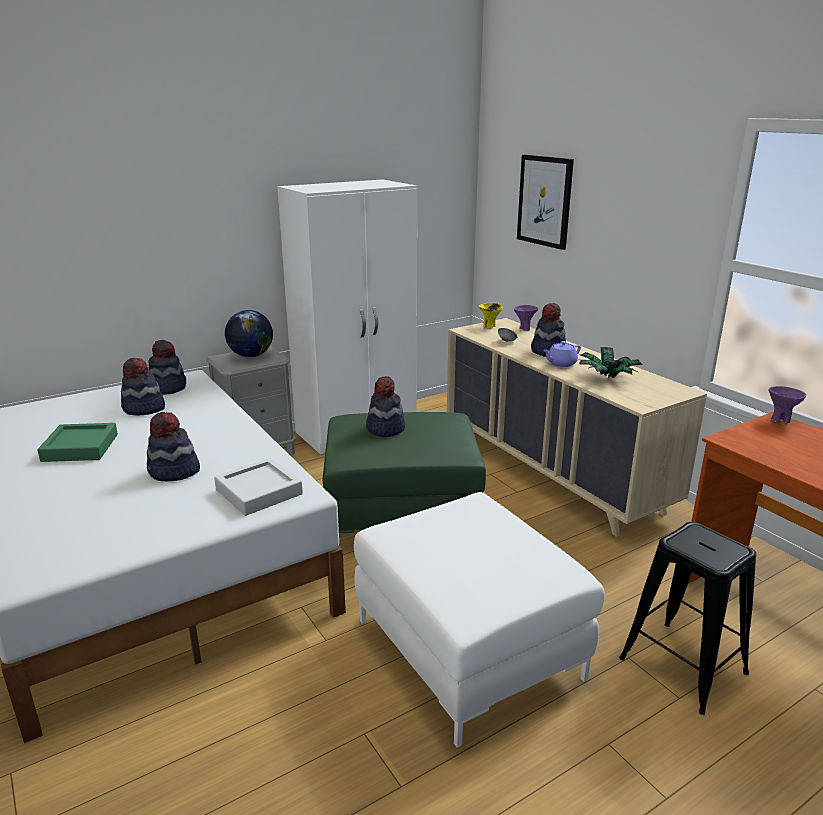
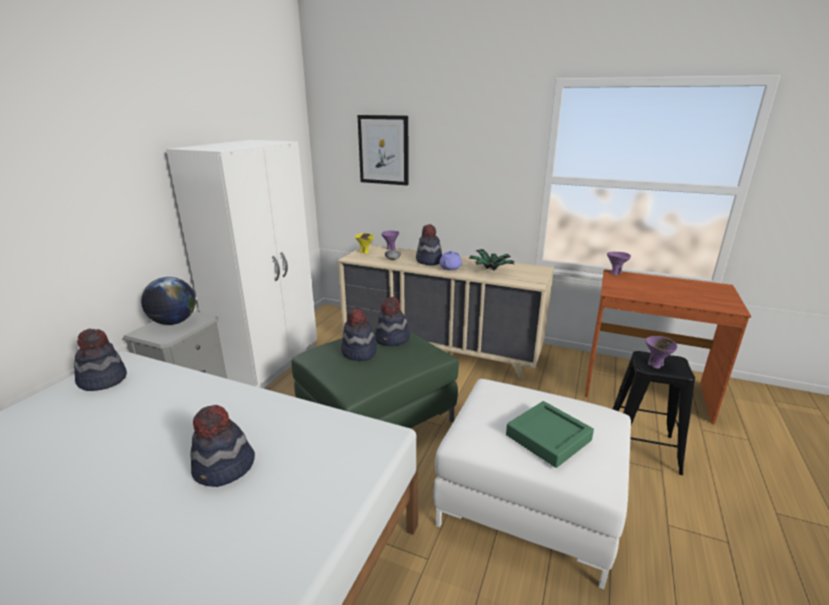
camera: 35 degrees left, 0 degrees up
green tray [38,423,118,462] -> green tray moved to [506,401,594,468]
hat [121,358,165,415] -> hat moved to [375,297,410,346]
grey tray [214,458,303,516] -> none
none -> purple bowl [645,336,677,369]

